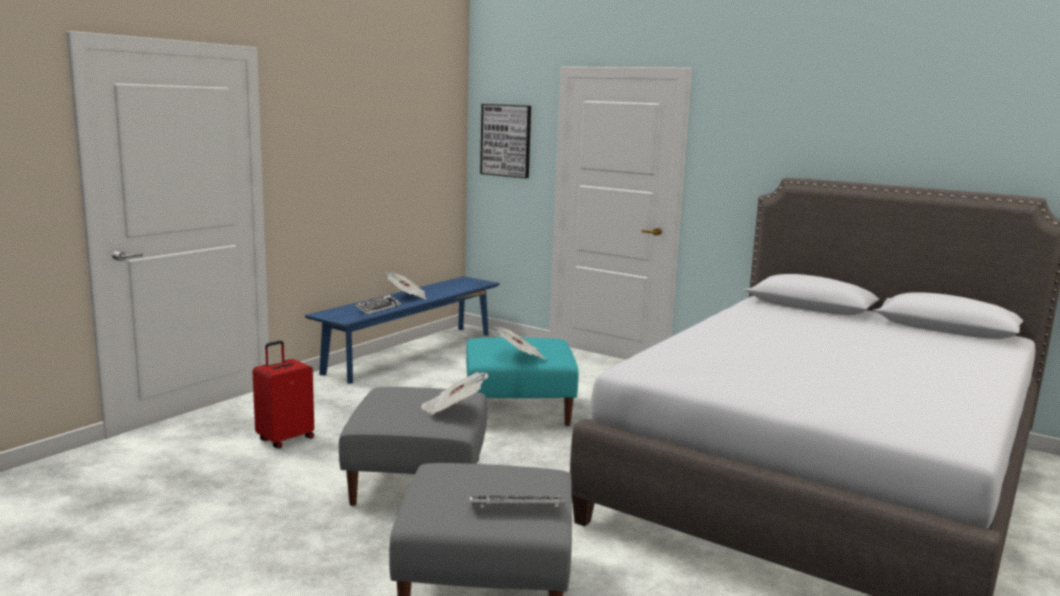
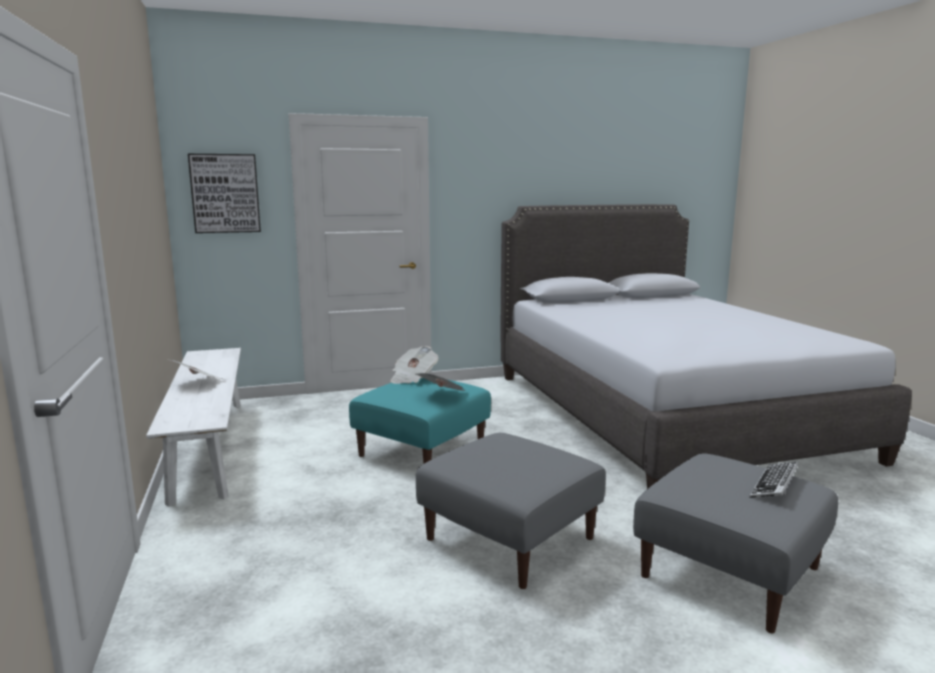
camera: 50 degrees left, 0 degrees up
red suitcase [252,341,314,448] -> none
blue bench [305,276,500,384] -> white bench [146,348,241,507]
keyboard [354,295,401,315] -> none
newspaper [421,372,488,415] -> newspaper moved to [390,346,438,384]

